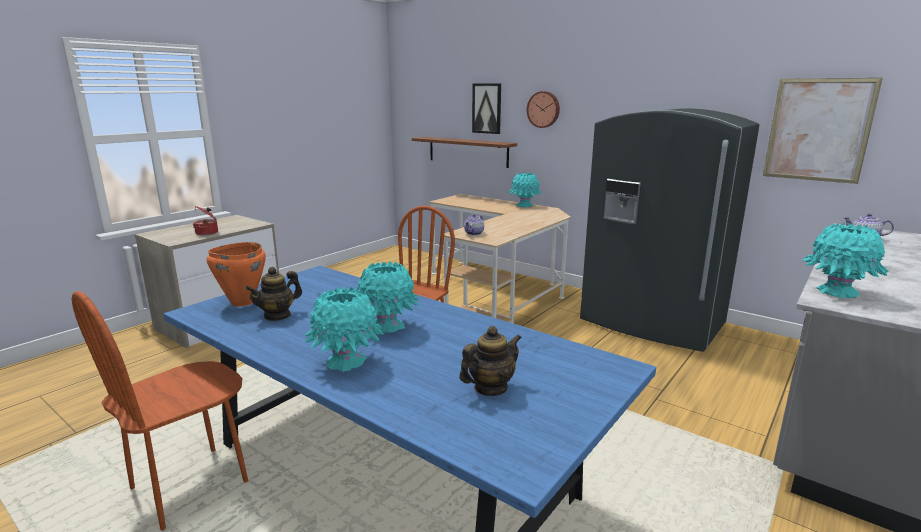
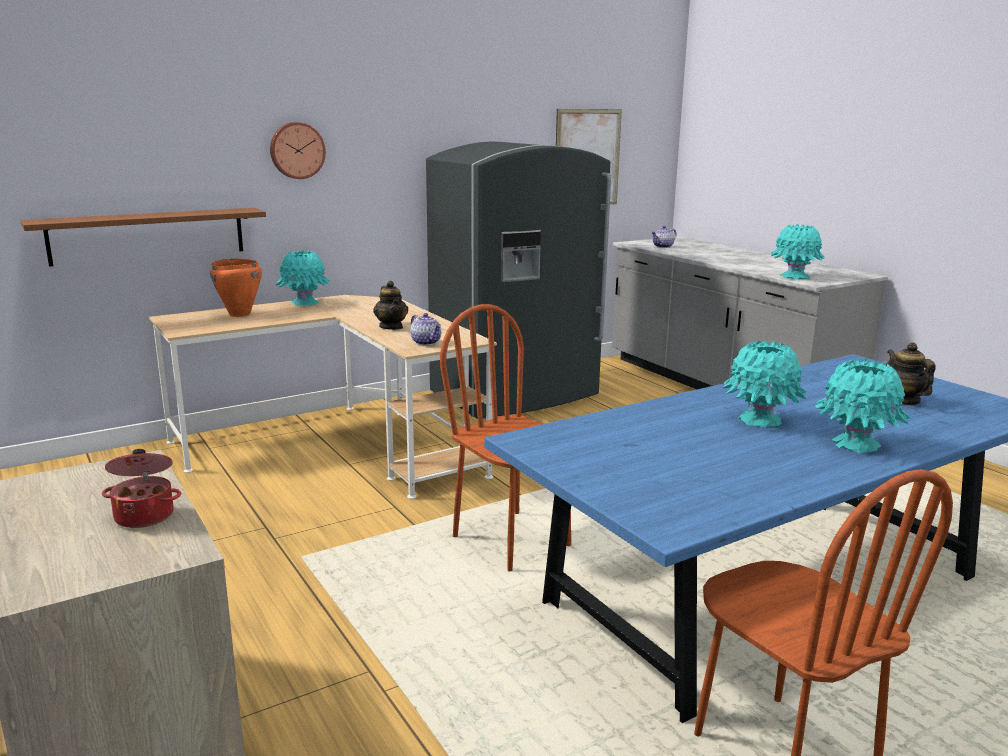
camera: 70 degrees left, 0 degrees up
orange cooking pot [207,242,266,307] -> orange cooking pot moved to [210,259,262,317]
teapot [245,267,302,321] -> teapot moved to [373,280,408,330]
picture [472,83,501,134] -> none

